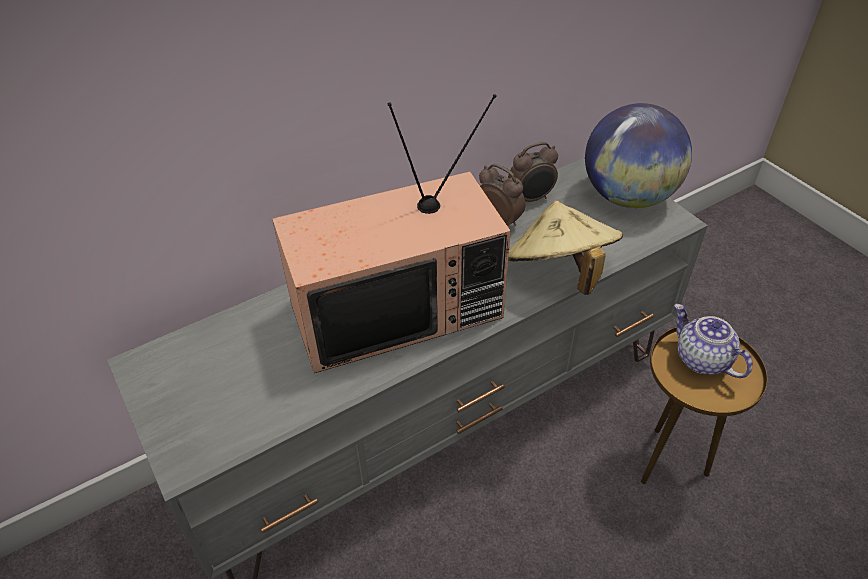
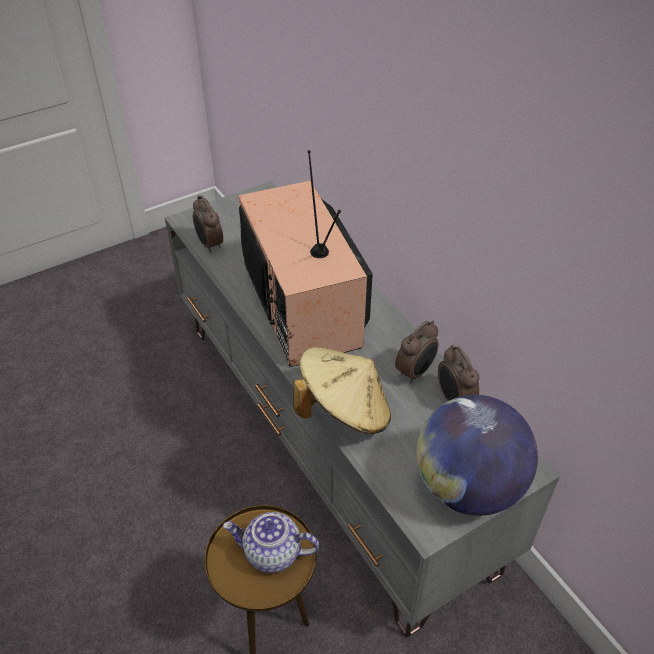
camera: 90 degrees right, 0 degrees up
teapot [674,304,753,378] -> teapot turned 135 degrees counterclockwise [223,512,319,573]
none -> alarm clock [193,195,223,253]

